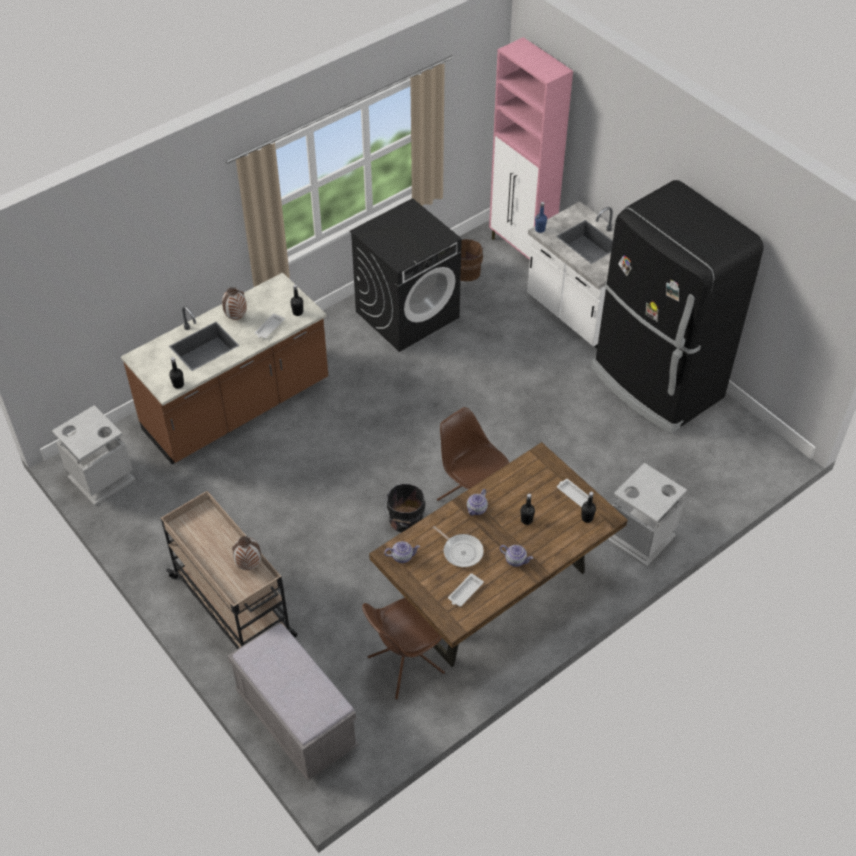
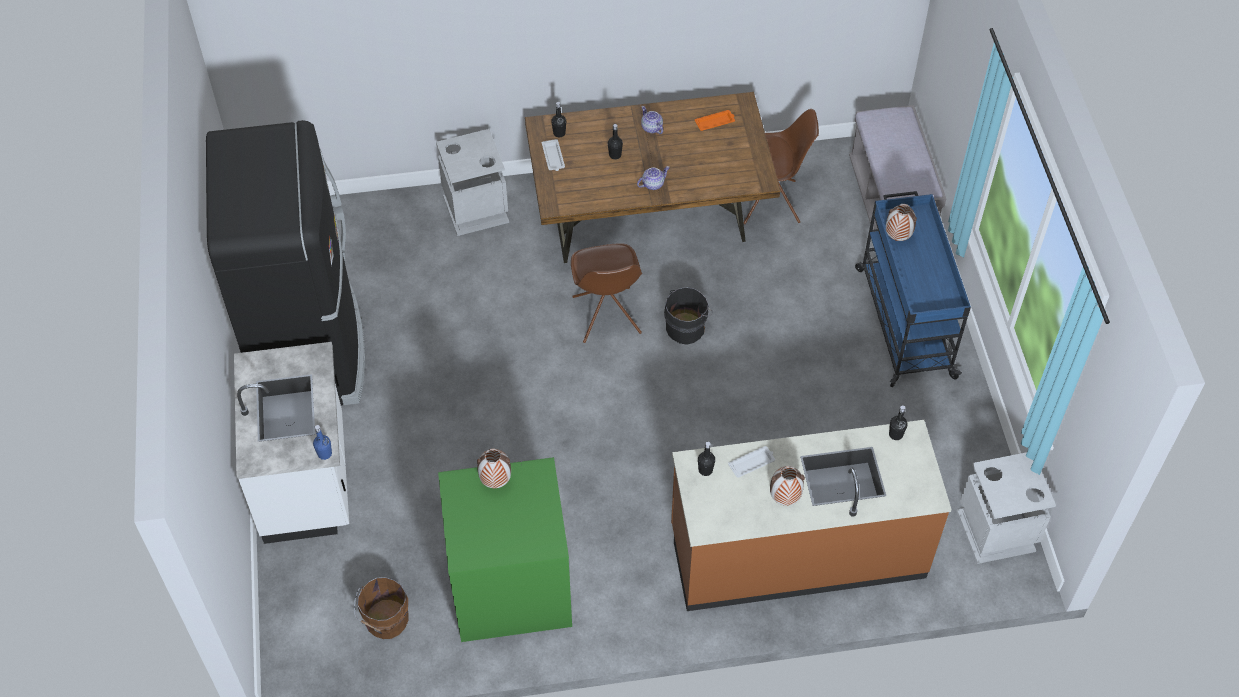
camera: 150 degrees left, 5 degrees up
beige cart [161,491,298,649] -> blue cart [855,191,971,387]
black washing machine [350,198,462,352] -> green washing machine [438,457,572,642]
teapot [384,541,420,563] -> none
frying pan [433,526,484,567] -> none
white tray [448,573,484,607] -> orange tray [695,110,735,131]
pink cabinet [489,37,573,260] -> none
none -> vase [477,449,511,488]

